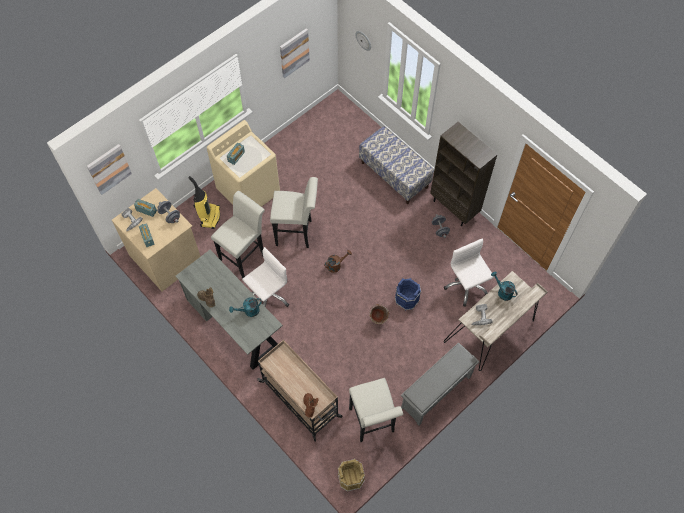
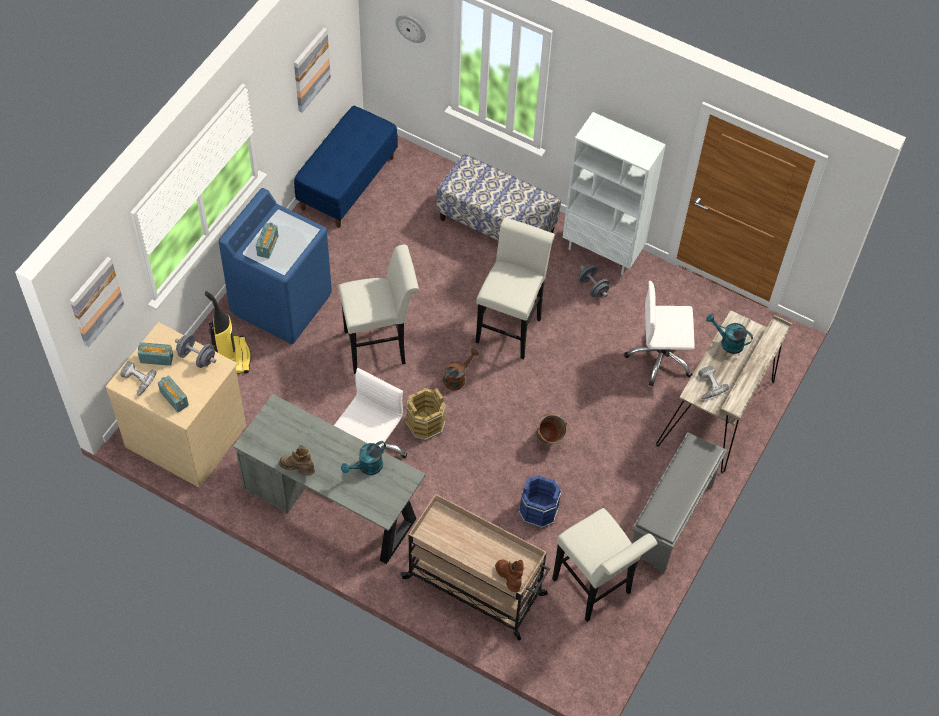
camera: 20 degrees left, 5 degrees down
beige washing machine [207,120,280,207] -> blue washing machine [219,188,332,344]
white stool [211,191,265,278] -> white stool moved to [476,217,555,359]
brown bucket [338,459,365,492] -> brown bucket moved to [405,388,446,441]
blue bucket [395,278,421,310] -> blue bucket moved to [519,475,562,528]
brown bookcase [430,122,497,226] -> white bookcase [563,112,666,275]
white office chair [444,238,494,307] -> white office chair turned 45 degrees counterclockwise [625,281,695,386]
none -> blue bench [294,106,398,228]

